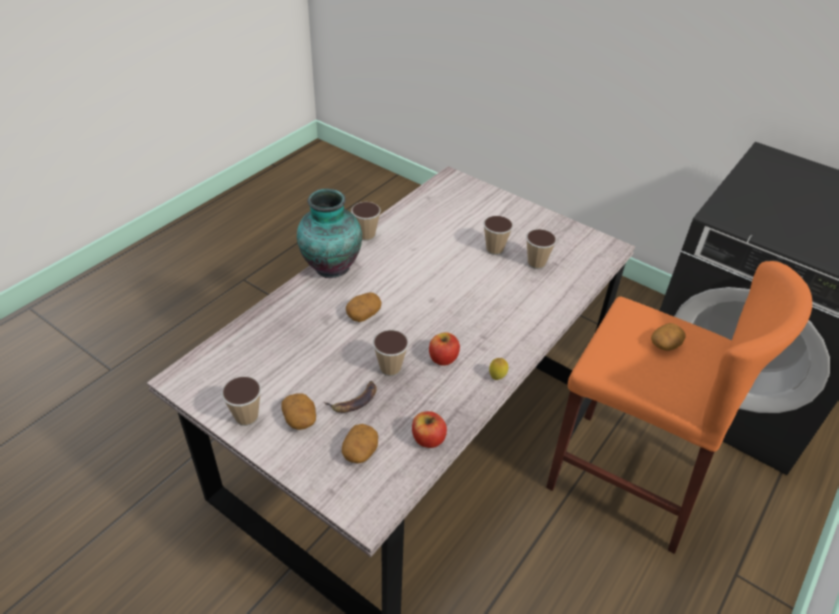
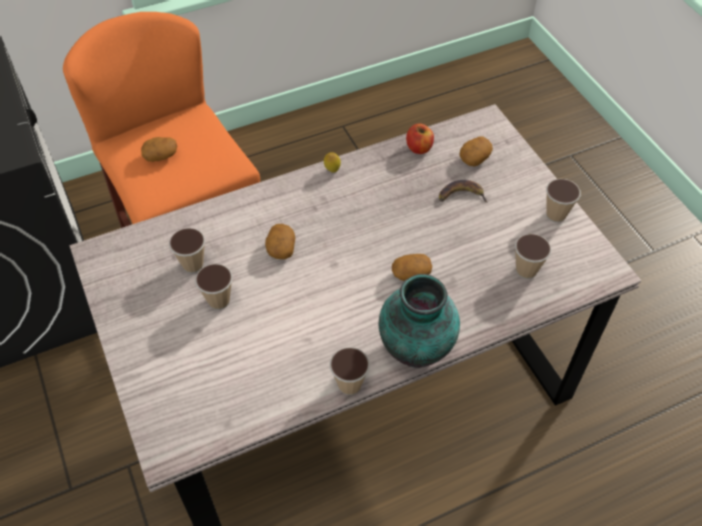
camera: 150 degrees left, 10 degrees up
potato [281,393,316,430] -> potato moved to [265,224,295,259]
cup [373,330,409,376] -> cup moved to [515,234,552,279]
apple [429,332,460,366] -> none

